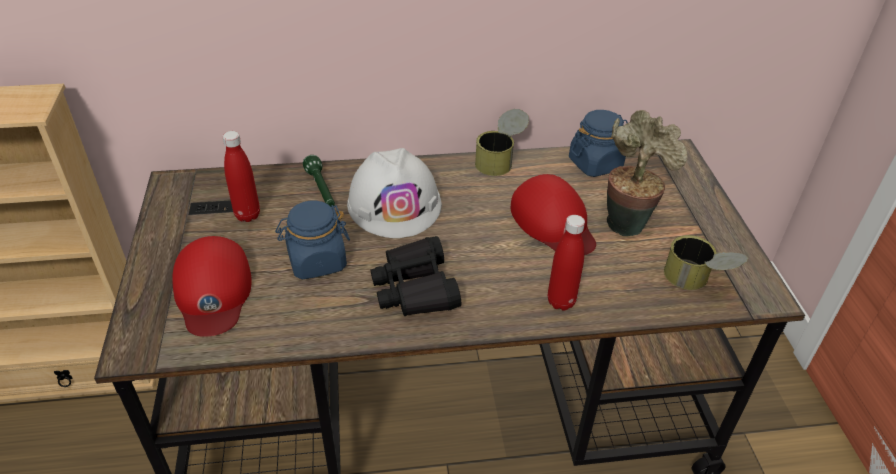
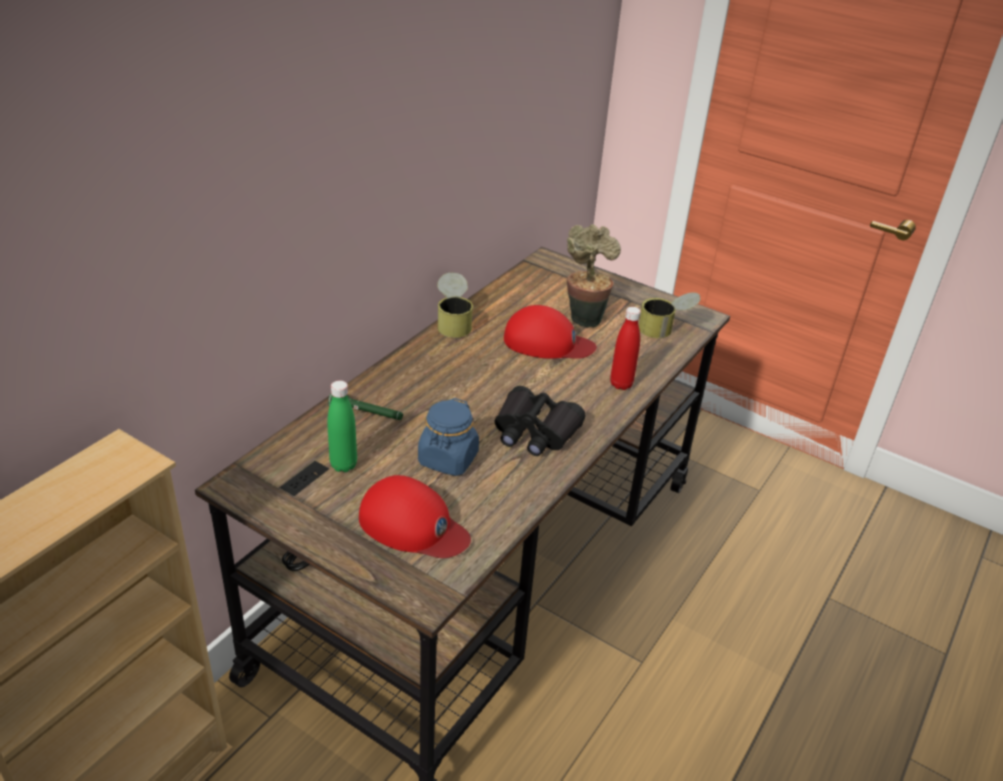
camera: 50 degrees left, 5 degrees down
red bottle [222,131,260,222] -> green bottle [327,381,357,472]
white hard hat [347,148,442,238] -> none
blue jar [569,110,628,177] -> none

